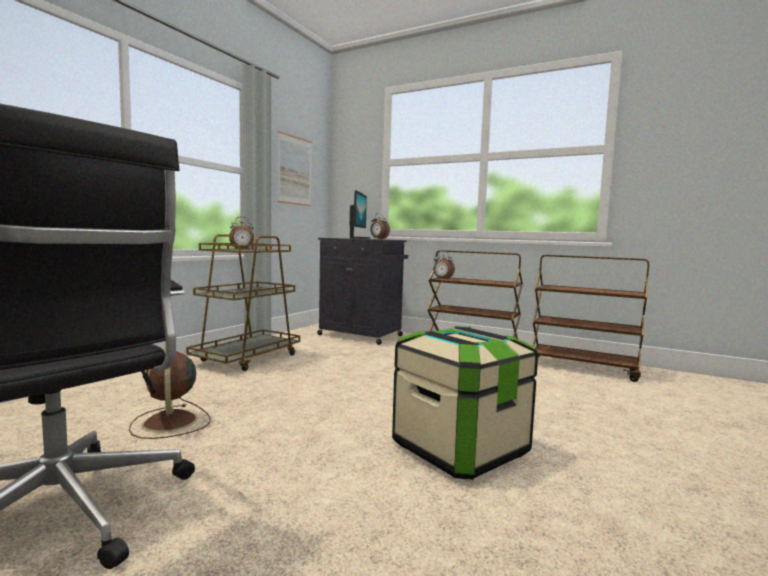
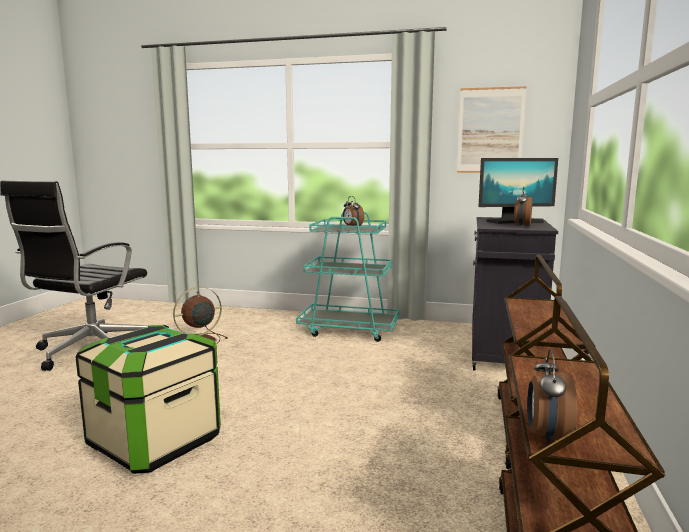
camera: 75 degrees right, 5 degrees up
brown cart [186,234,300,371] -> turquoise cart [296,212,399,342]
alarm clock [433,251,455,280] -> alarm clock moved to [527,349,577,446]

